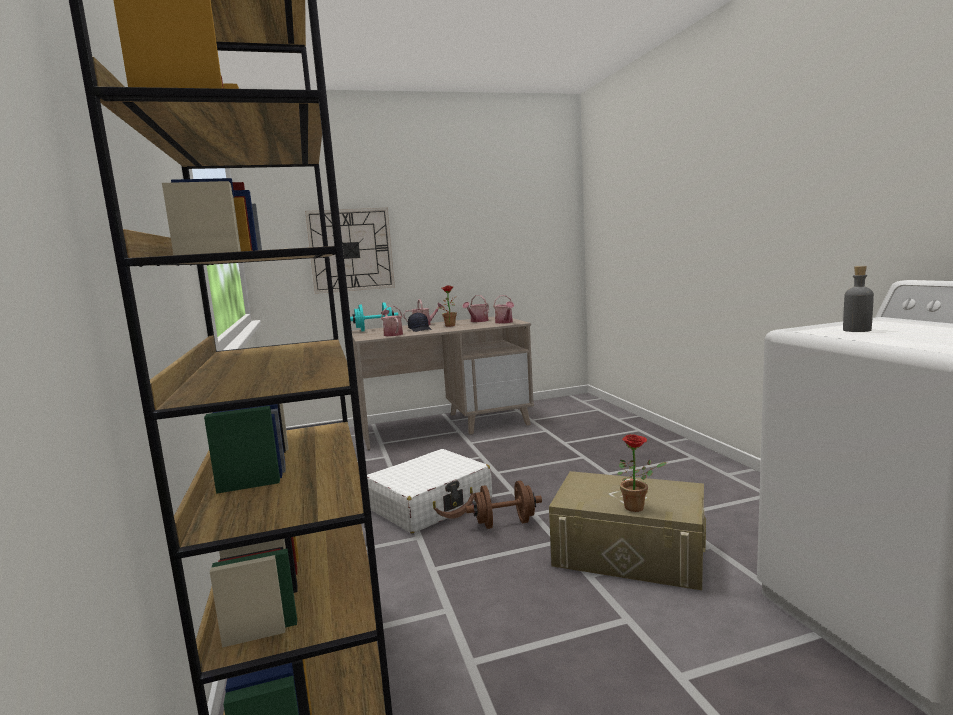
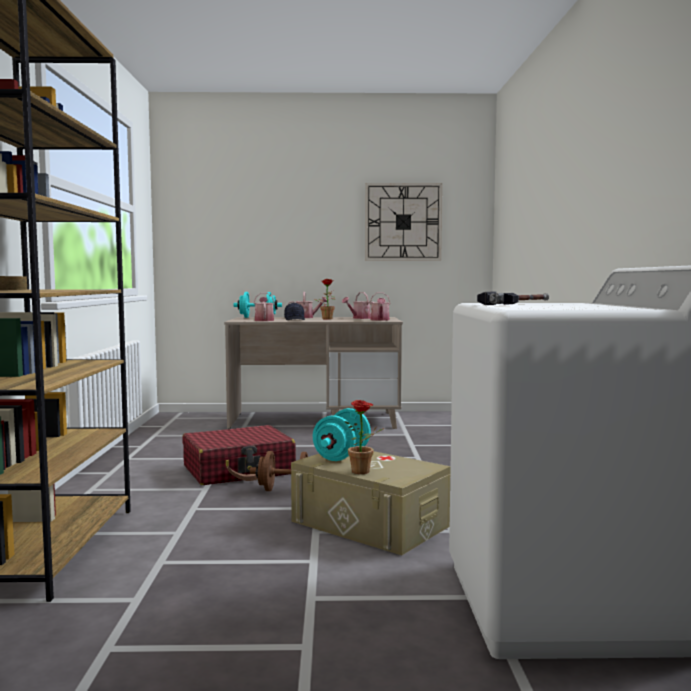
camera: 15 degrees right, 5 degrees down
wall clock [305,208,395,294] -> wall clock moved to [365,183,442,261]
white suitcase [367,449,492,533] -> red suitcase [183,425,296,485]
grey bottle [843,266,874,332] -> hammer [477,291,549,305]
none -> turquoise dumbbell [313,408,371,461]

